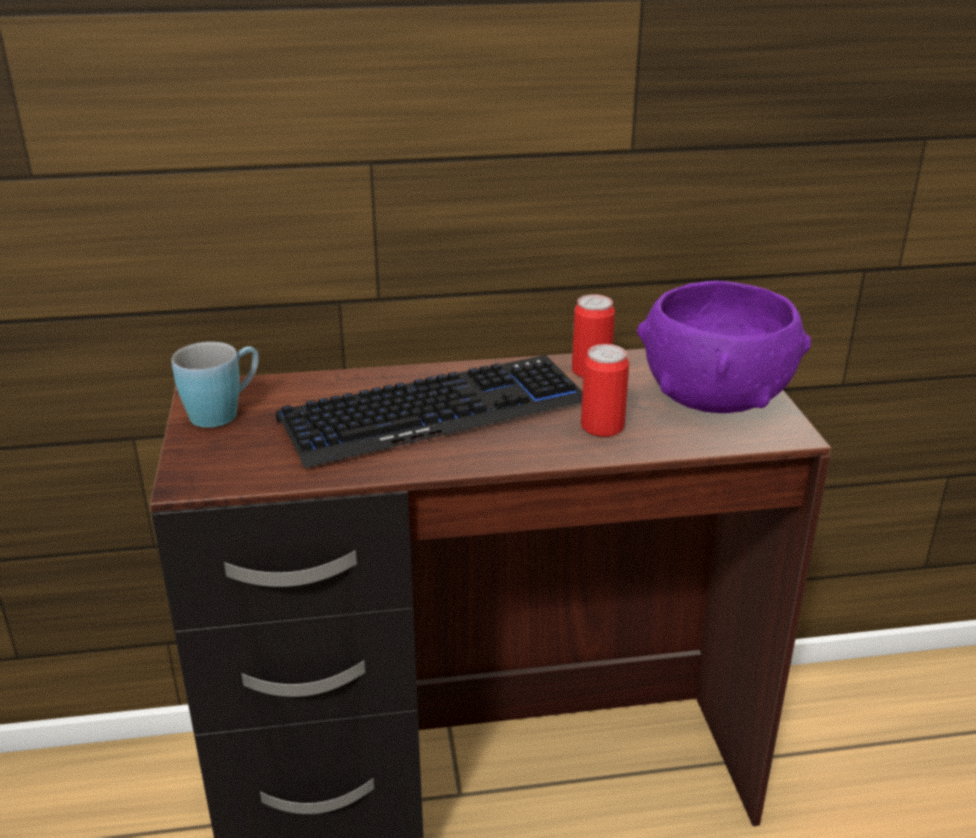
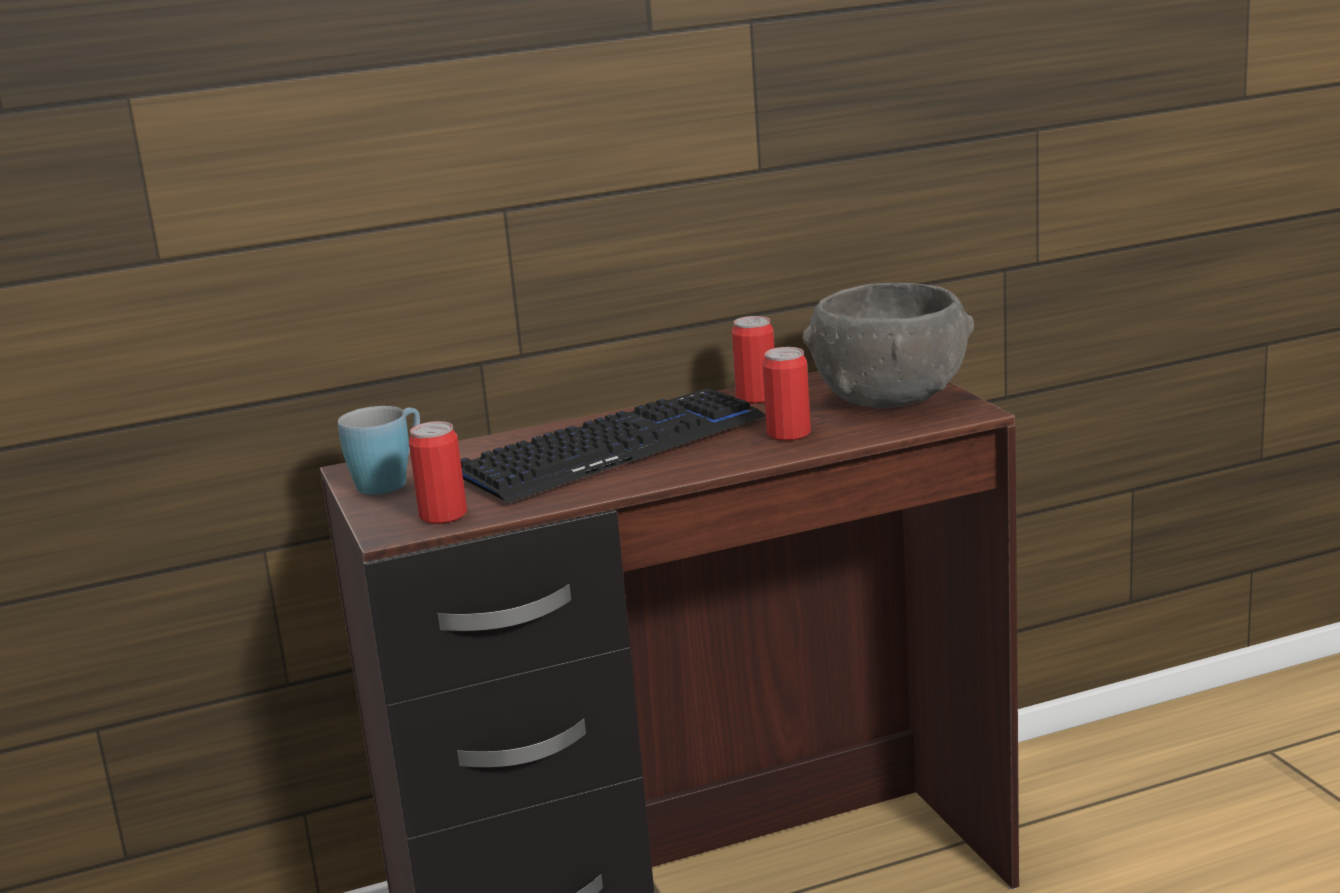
camera: 10 degrees left, 10 degrees down
purple bowl [637,281,811,413] -> grey bowl [802,283,974,408]
none -> can [409,421,467,524]

